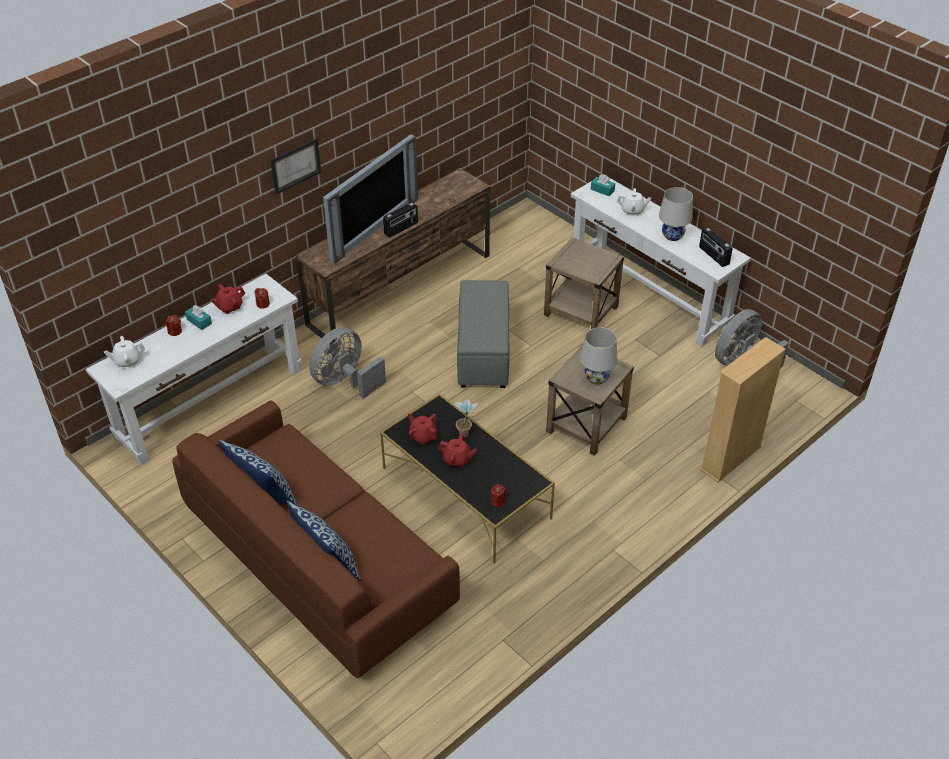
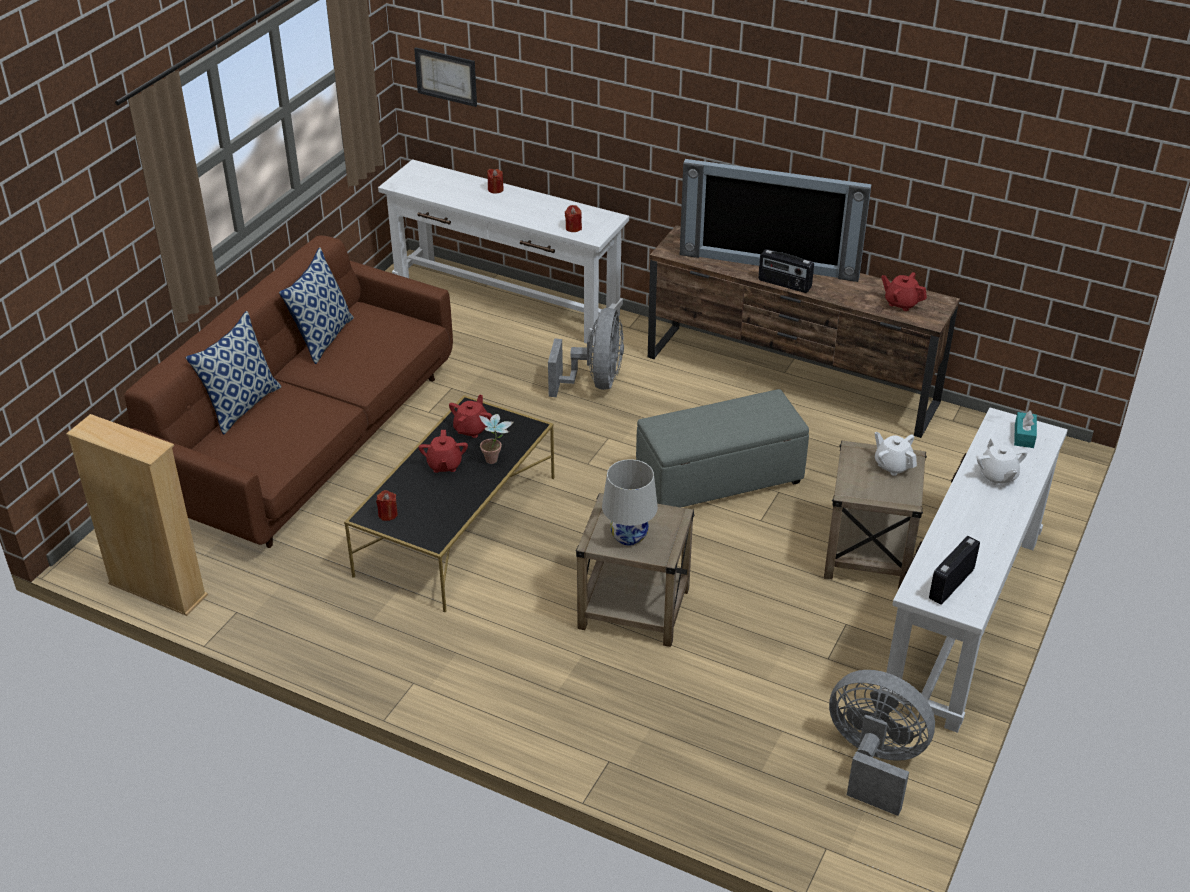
camera: 70 degrees right, 5 degrees down
white teapot [104,336,145,368] -> white teapot moved to [874,432,917,476]
turquoise tissue box [185,305,212,330] -> none
red teapot [210,284,245,314] -> red teapot moved to [881,272,927,311]
picture [270,138,321,195] -> picture moved to [414,47,477,107]
grey fan [309,327,386,398] -> grey fan turned 75 degrees clockwise [548,308,624,397]
white table lamp [659,187,693,241] -> none
beige bookcase [700,337,786,483] -> beige bookcase moved to [66,414,208,616]

